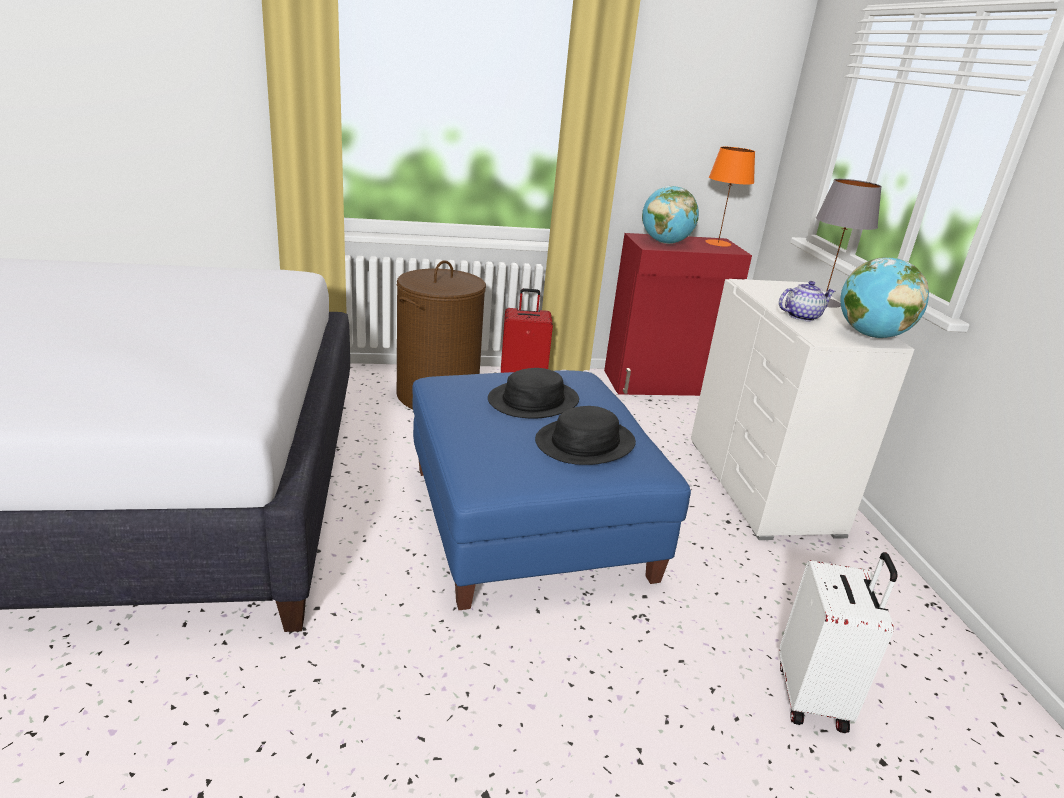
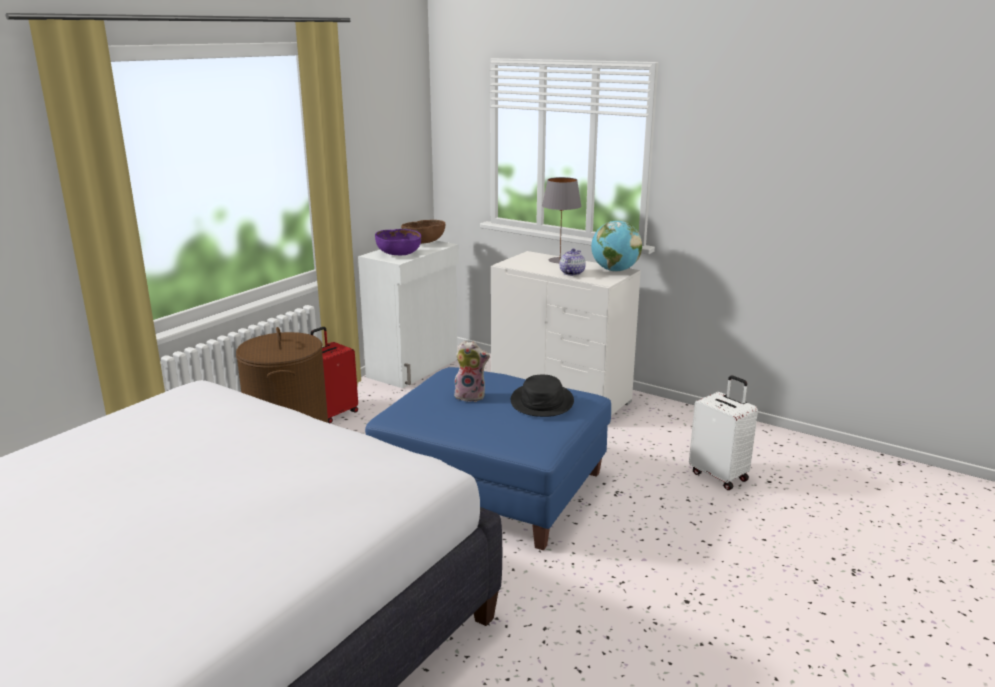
camera: 45 degrees left, 5 degrees down
black hat [488,368,579,418] -> plush toy [453,341,490,402]
red cabinet [604,233,752,396] -> white cabinet [358,240,459,388]
globe [642,186,699,244] -> purple bowl [375,229,421,255]
orange table lamp [705,147,755,247] -> brown bowl [401,220,445,244]

